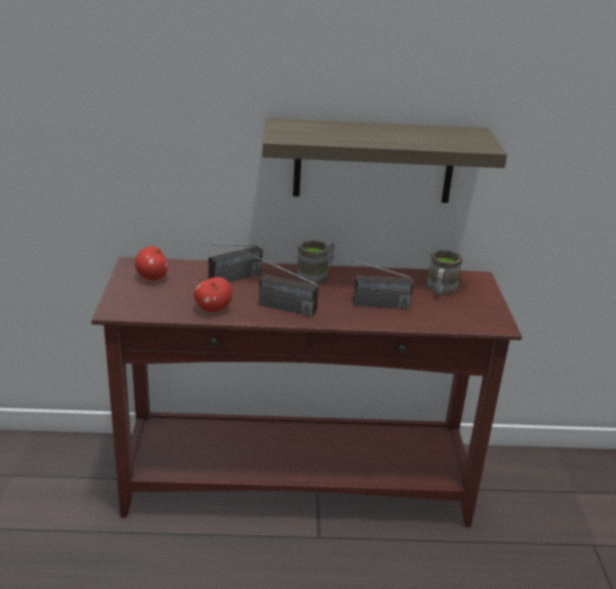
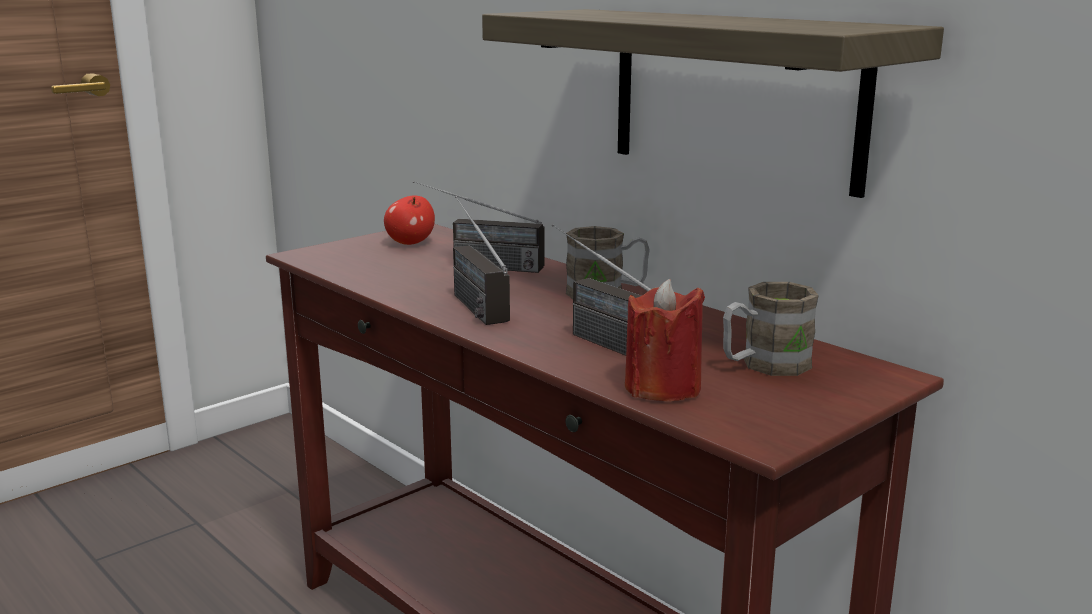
camera: 50 degrees right, 10 degrees down
apple [194,277,232,312] -> none
none -> red candle [625,279,705,401]

